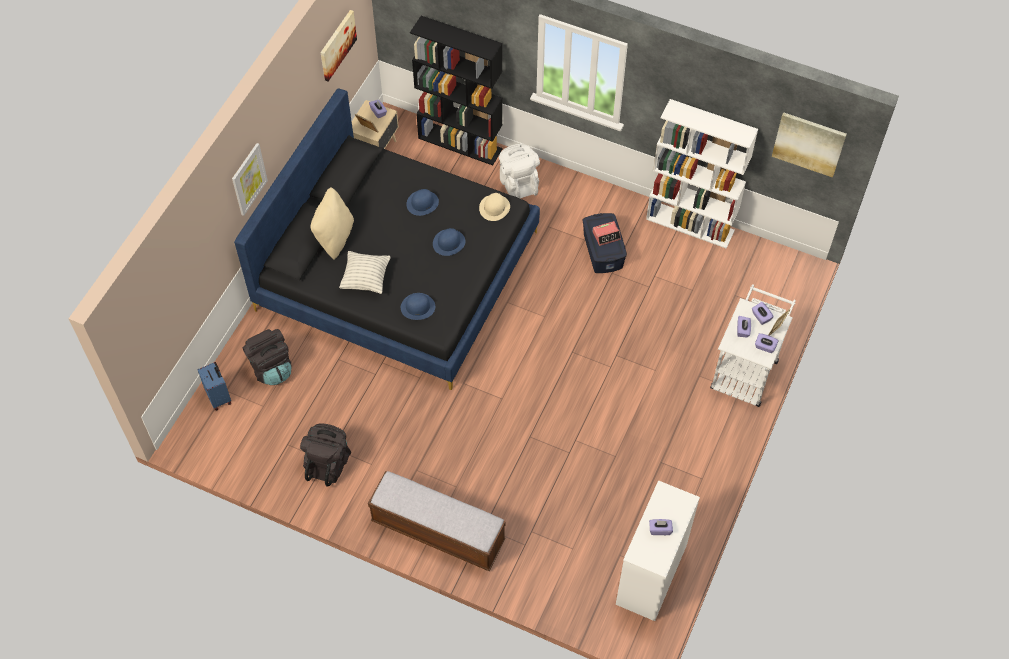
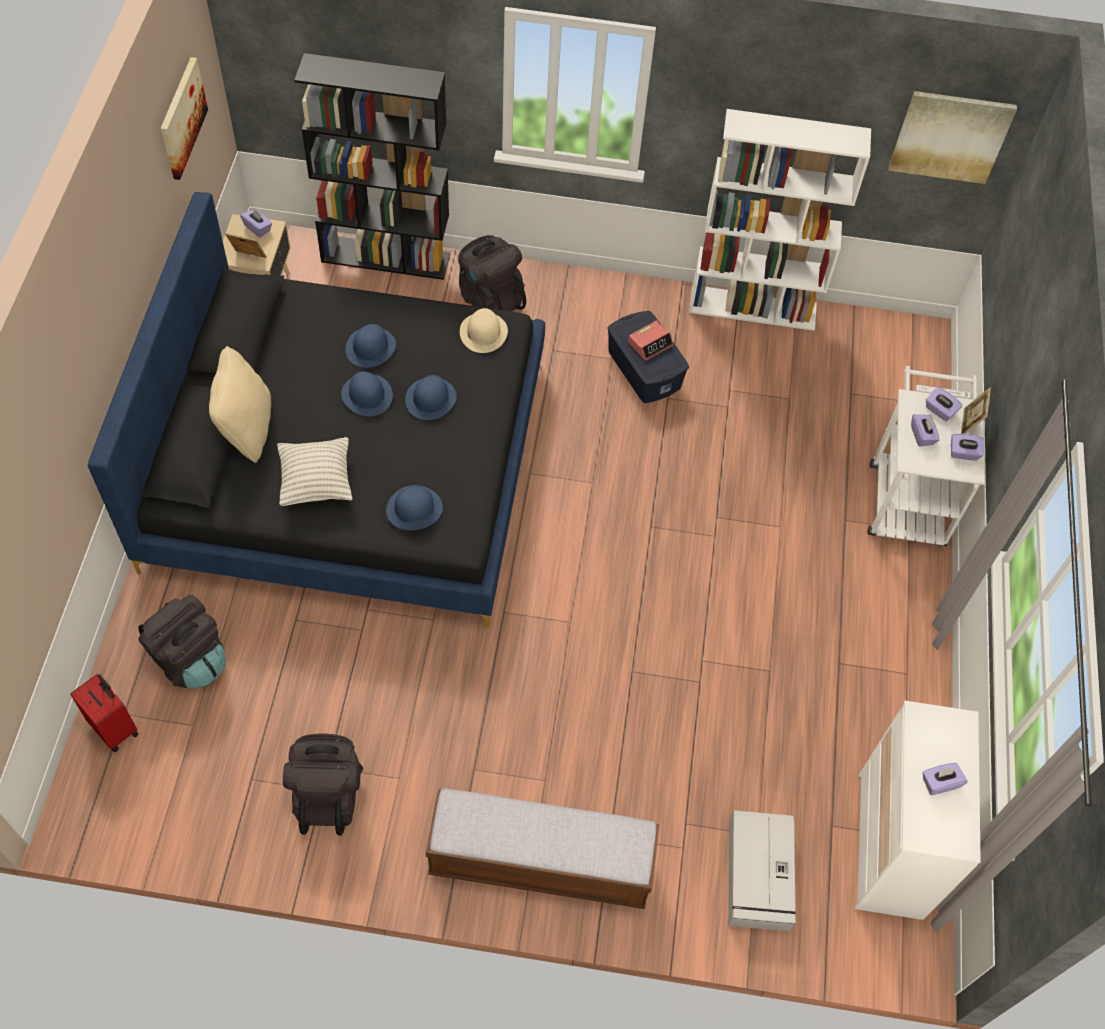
camera: 20 degrees left, 0 degrees up
blue suitcase [197,362,231,411] -> red suitcase [70,674,138,752]
picture [232,143,268,216] -> none
white backpack [499,144,540,198] -> black backpack [458,235,526,311]
none -> blue hat [341,371,393,416]
none -> grey storage box [728,810,796,931]

